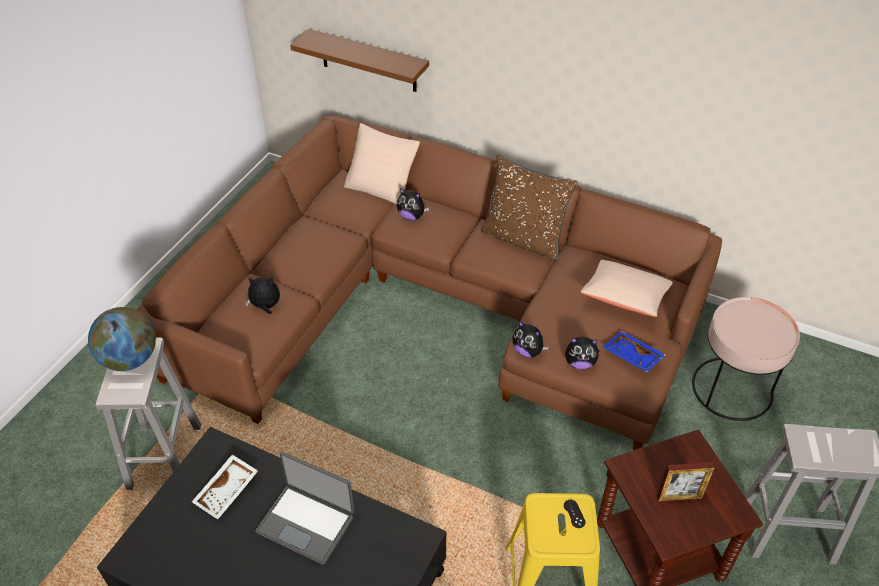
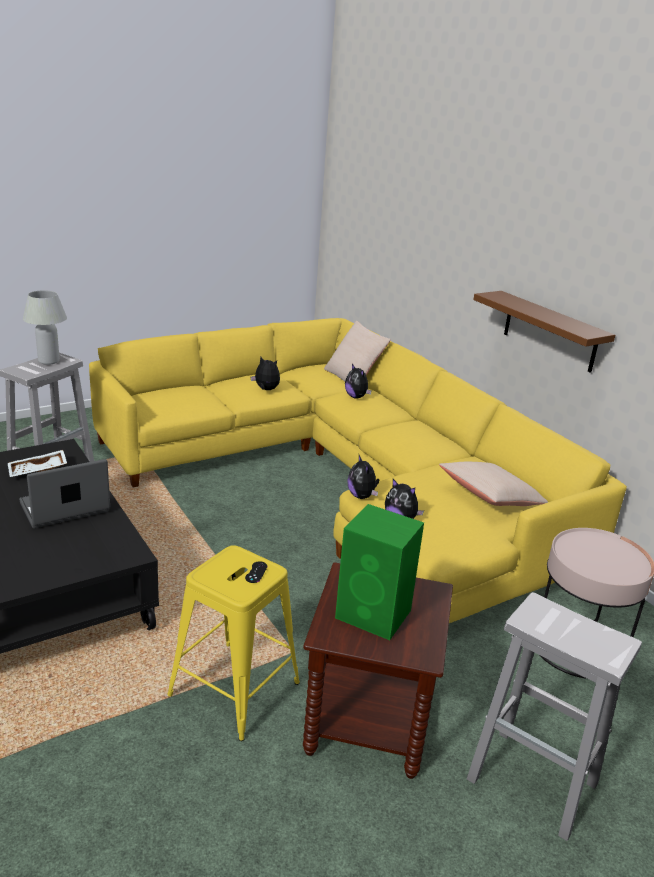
camera: 30 degrees right, 20 degrees down
globe [88,307,156,371] -> white table lamp [23,290,67,365]
brown sofa [137,116,722,450] -> yellow sofa [89,318,627,623]
plush toy [245,276,280,314] -> plush toy moved to [251,357,280,390]
laptop [255,452,355,565] -> laptop turned 90 degrees clockwise [19,459,110,528]
brown shelf [290,29,429,92] -> brown shelf moved to [473,291,615,373]
brown pillow [481,155,578,260] -> none
blue tray [603,331,666,372] -> none
picture frame [657,462,715,501] -> green speaker [335,504,424,640]

